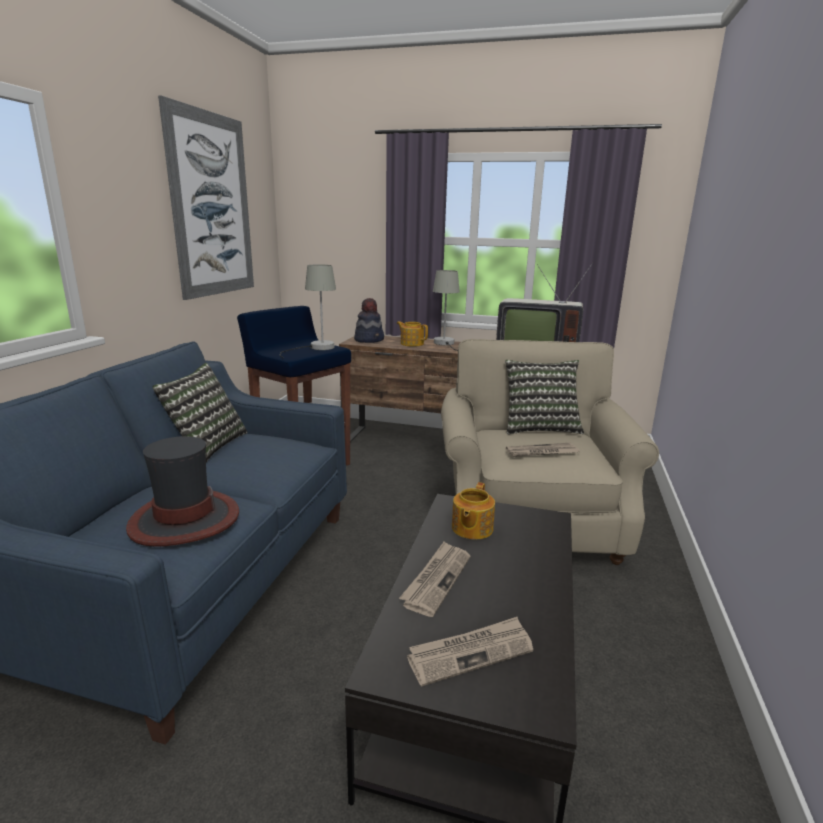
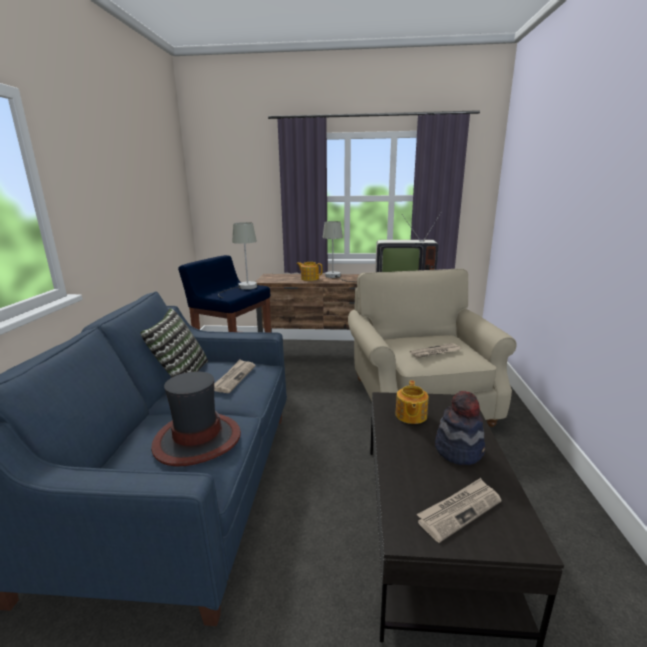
camera: 10 degrees left, 0 degrees up
picture [158,95,254,300] -> none
hat [354,298,384,343] -> hat moved to [435,391,485,465]
newspaper [399,541,470,617] -> newspaper moved to [214,360,255,393]
pillow [505,360,584,434] -> none

